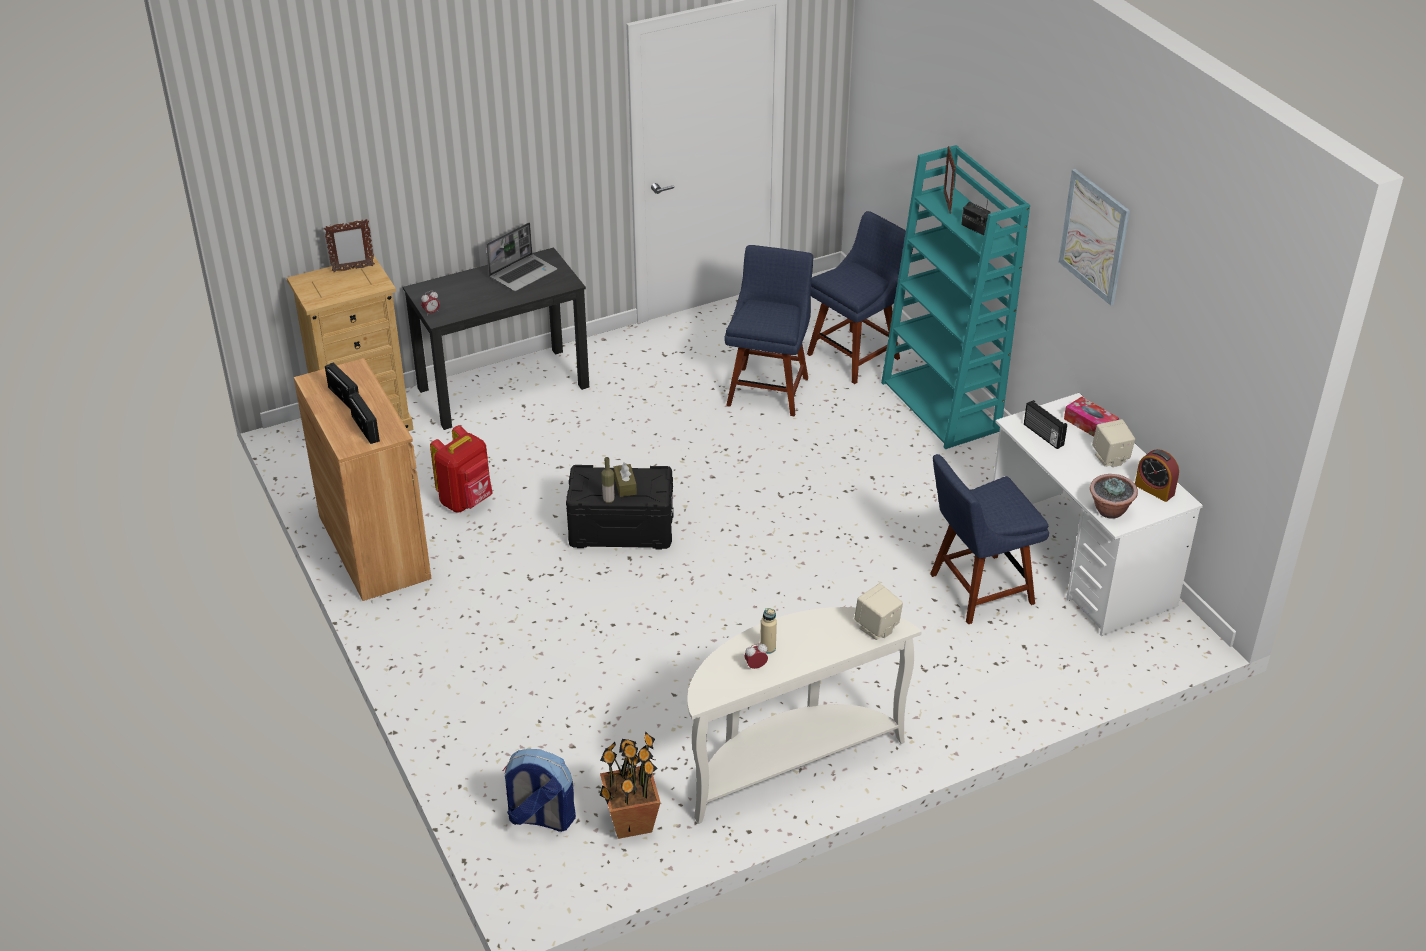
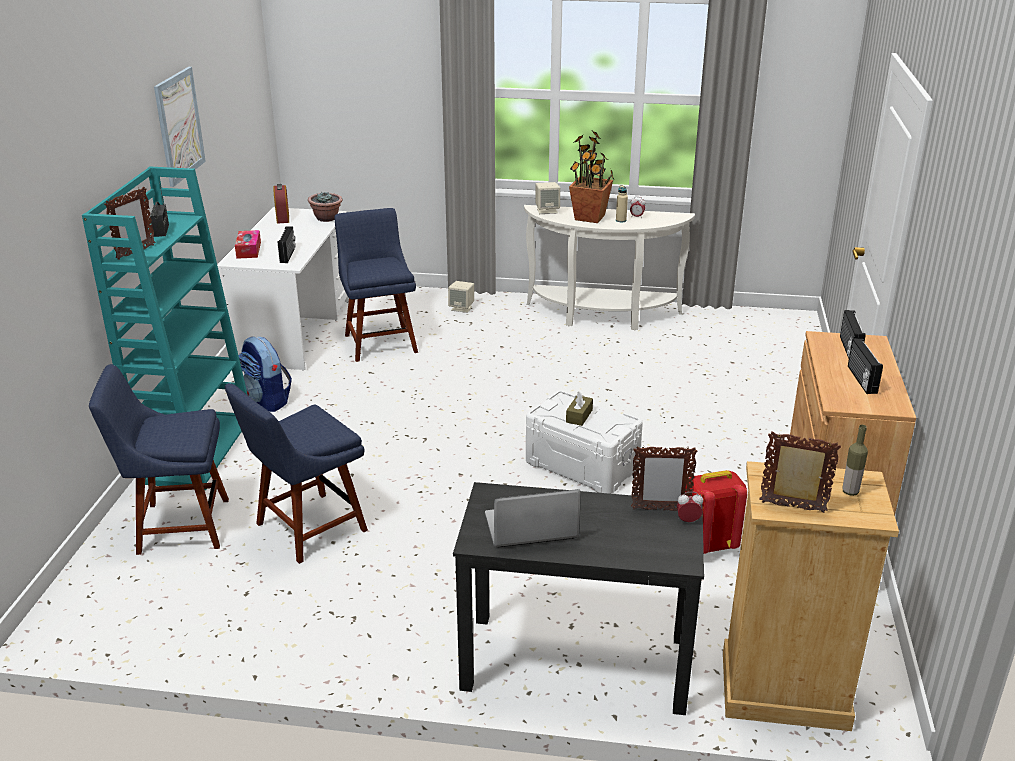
camera: 145 degrees left, 10 degrees down
backpack [503,749,576,832] -> backpack moved to [238,336,292,412]
black storage box [566,465,674,550] -> white storage box [526,391,643,494]
potted plant [600,731,661,839] -> potted plant moved to [569,131,614,223]
bottle [601,457,615,503] -> bottle moved to [843,425,868,496]
blue chair [930,454,1049,624] -> blue chair turned 120 degrees counterclockwise [334,208,418,362]
beige speaker [1092,419,1135,467] -> beige speaker moved to [448,281,474,313]
none -> picture frame [631,446,698,511]

